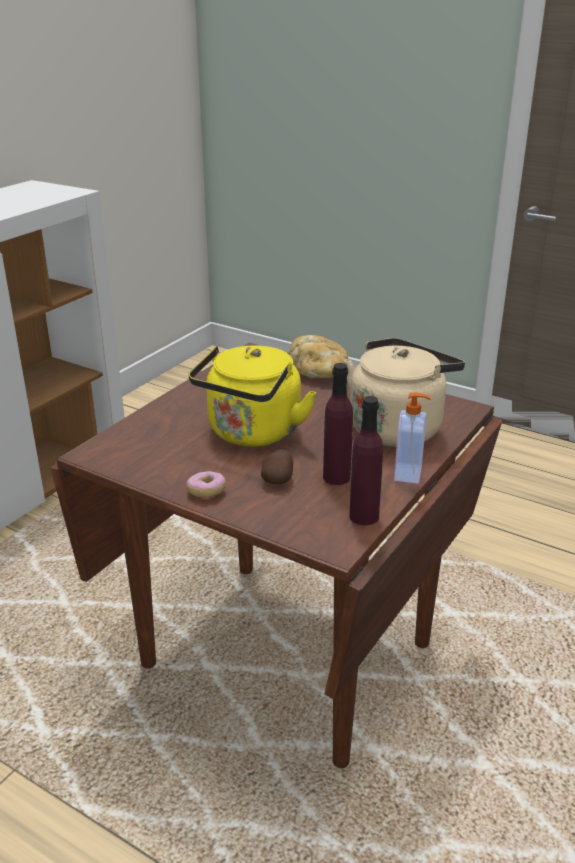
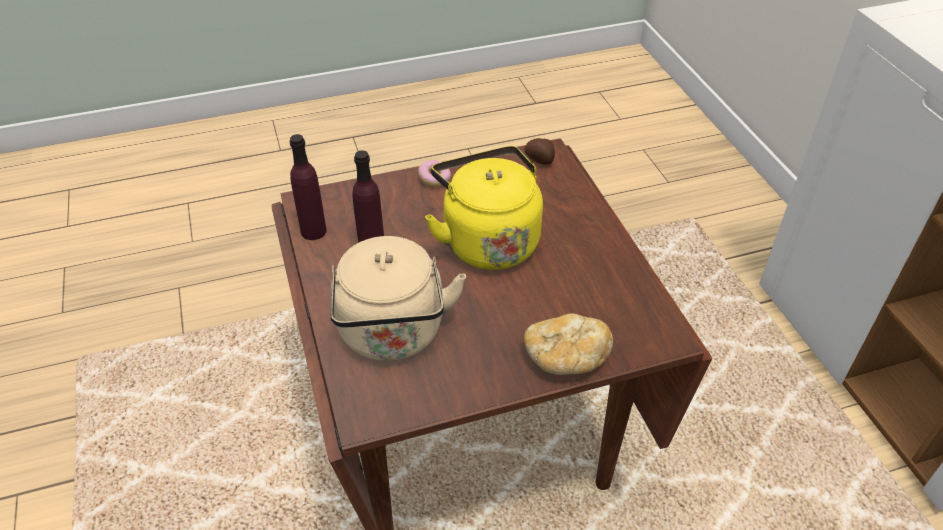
camera: 130 degrees right, 15 degrees up
potato [261,449,293,484] -> potato moved to [525,138,555,165]
soap dispenser [394,392,431,484] -> none

